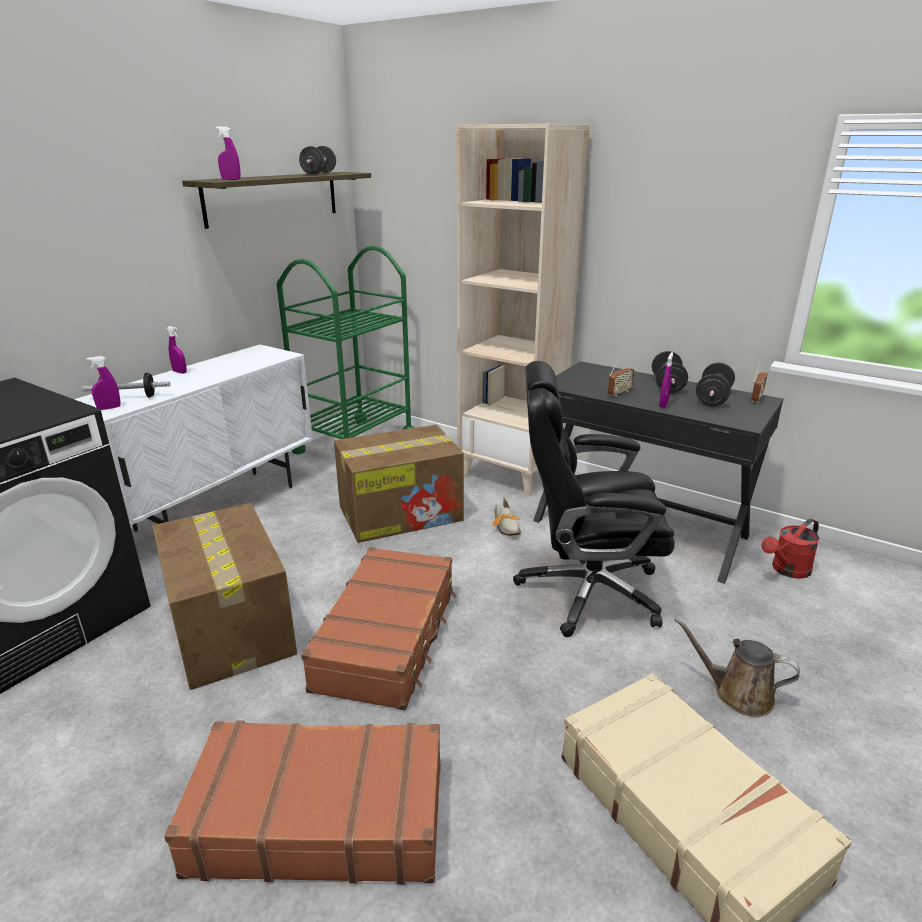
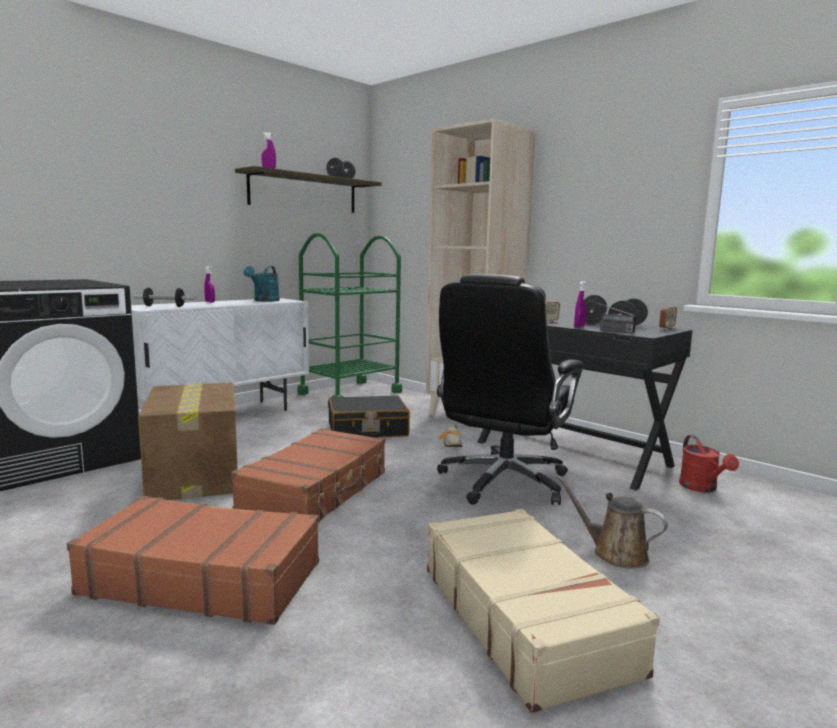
camera: 10 degrees right, 15 degrees down
purple spray bottle [87,356,121,410] -> none
cardboard box [334,425,464,543] -> black suitcase [328,396,410,438]
black office chair [513,361,675,637] -> black office chair turned 75 degrees counterclockwise [437,274,584,505]
red watering can [761,519,820,579] -> red watering can turned 75 degrees counterclockwise [679,435,739,493]
none -> turquoise watering can [244,266,280,302]
none -> radio [588,300,636,333]

